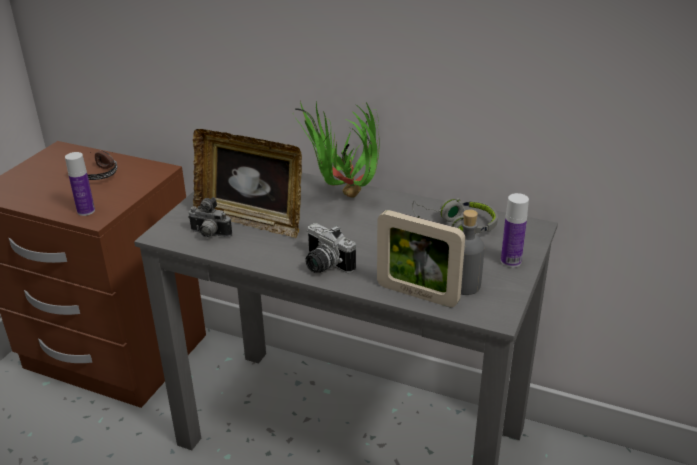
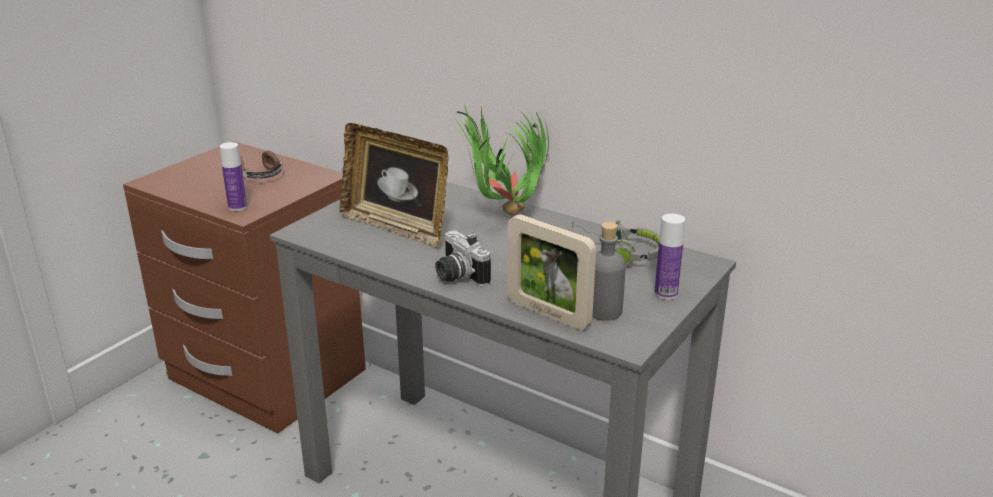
camera: 10 degrees right, 5 degrees down
camera [188,197,232,238] -> none

